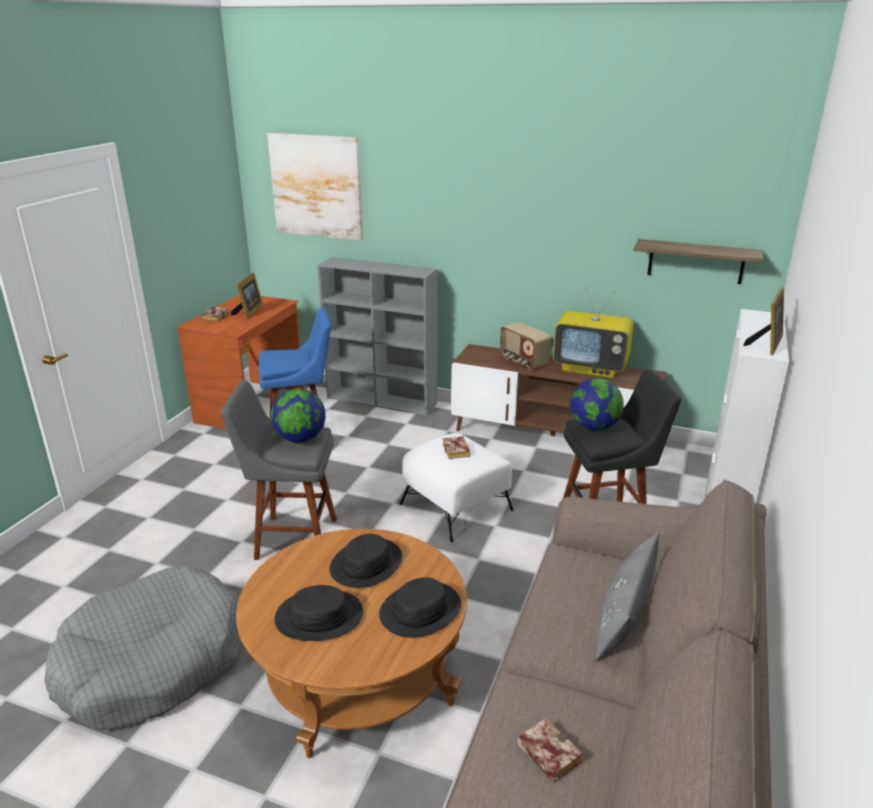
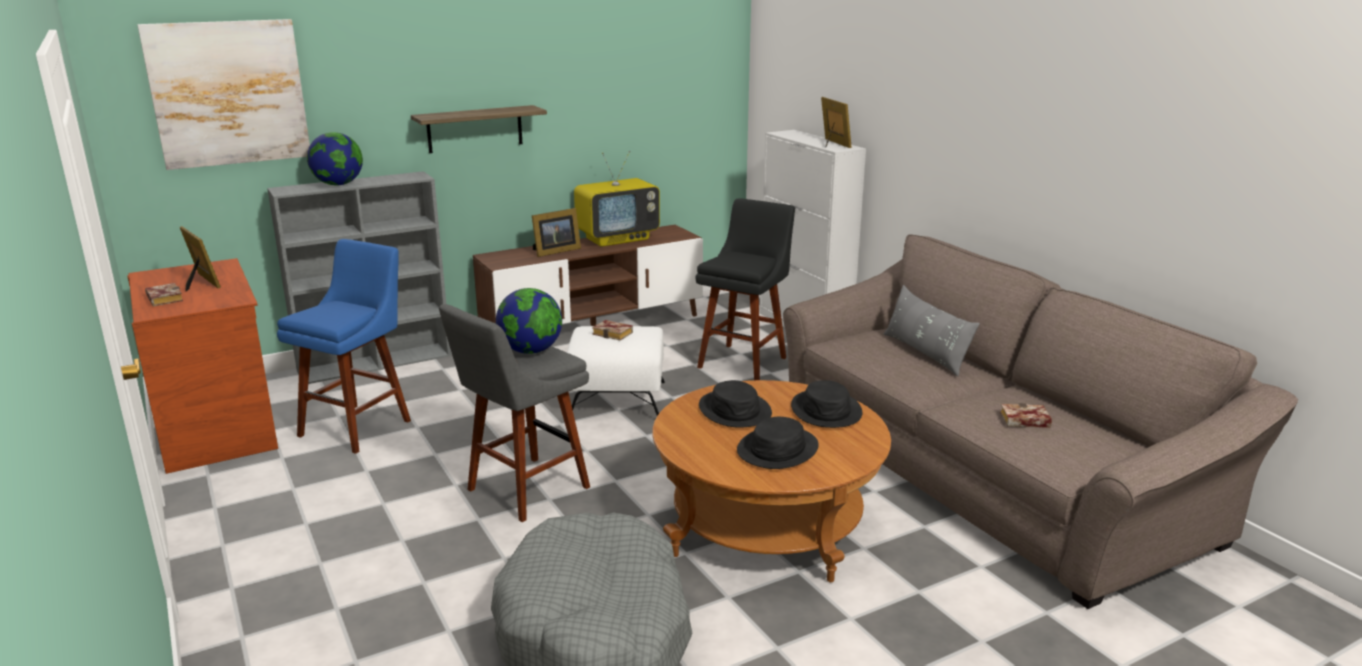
camera: 50 degrees left, 5 degrees down
radio [500,322,551,370] -> picture frame [532,208,581,257]
globe [570,378,624,431] -> globe moved to [307,132,363,185]
shelf [633,239,763,284] -> shelf moved to [411,105,547,153]

